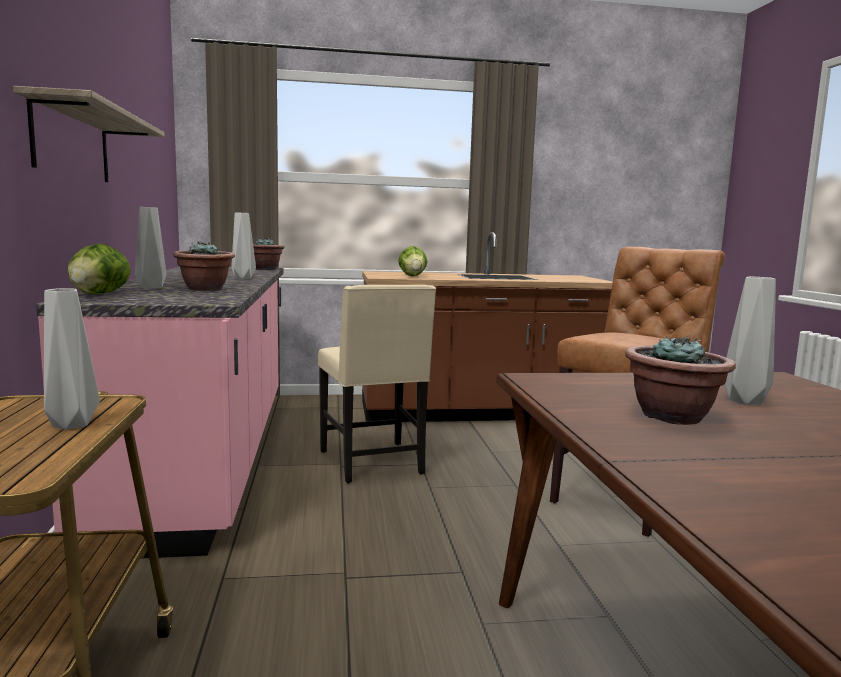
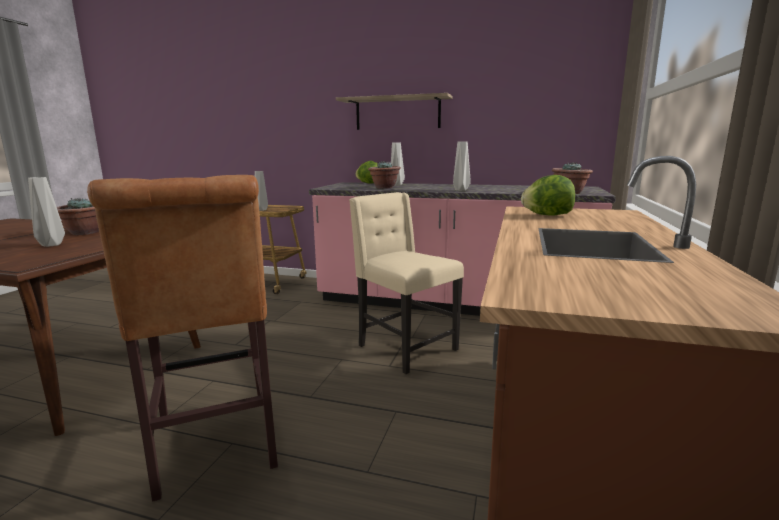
camera: 115 degrees right, 5 degrees up
beige chair [318,285,436,483] -> beige chair turned 45 degrees clockwise [349,192,464,374]

